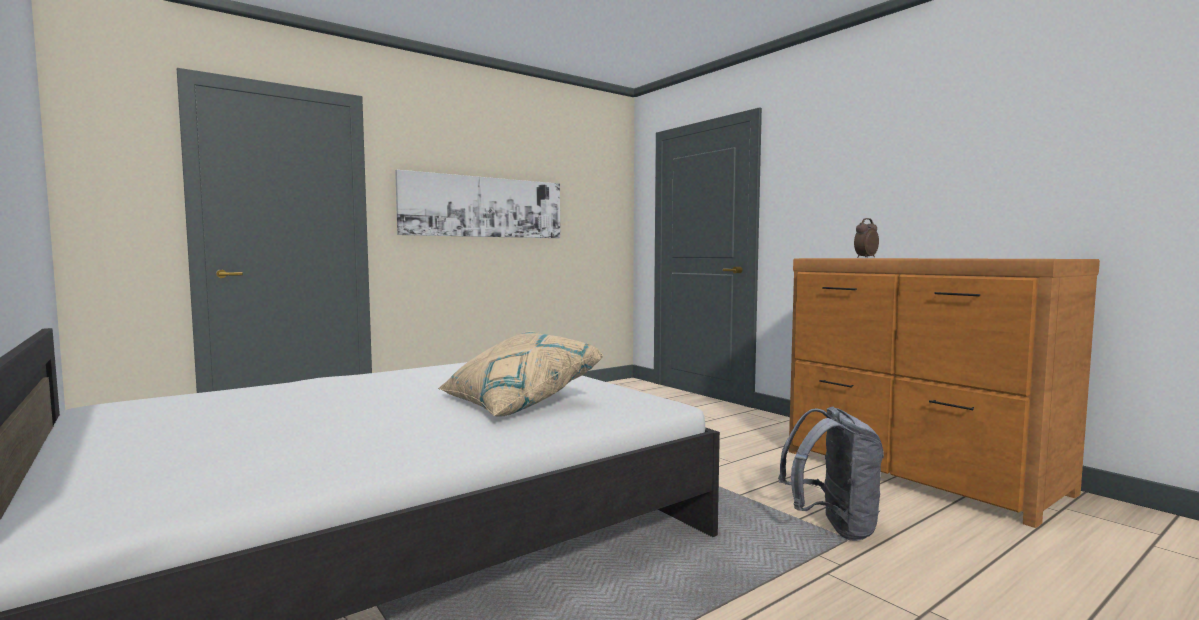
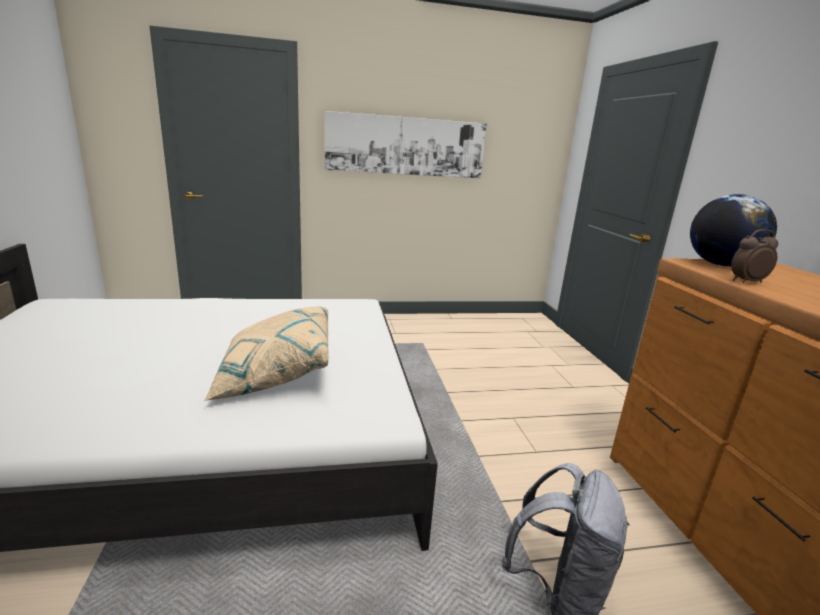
camera: 25 degrees right, 15 degrees up
none -> globe [690,194,777,266]

